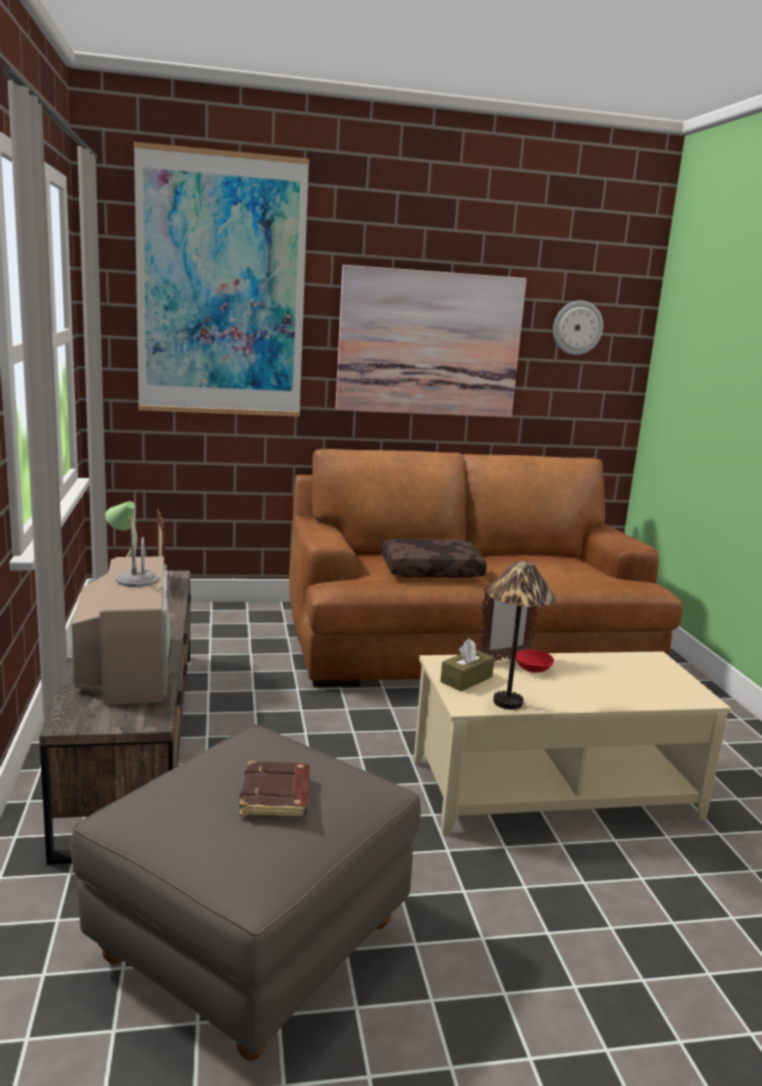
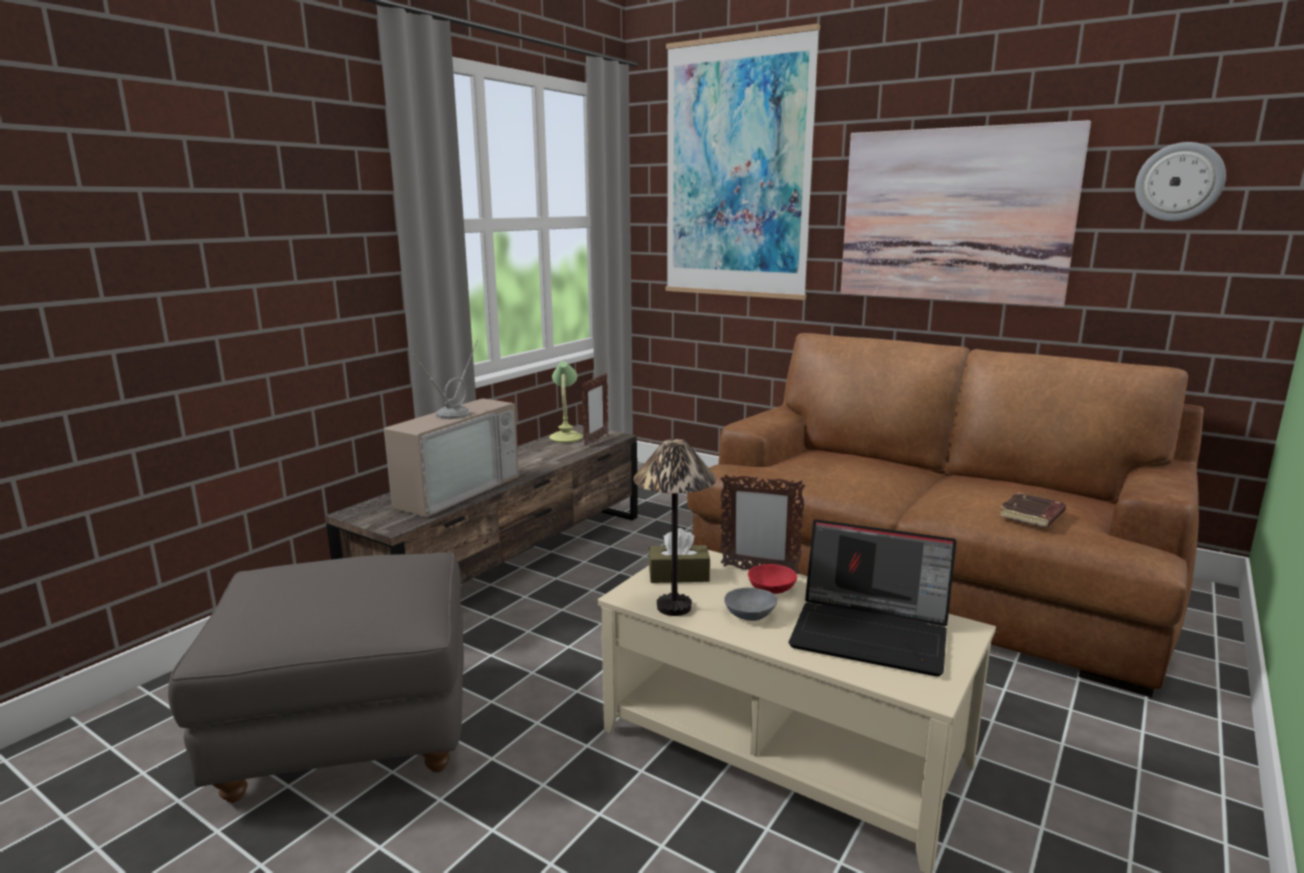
camera: 45 degrees right, 0 degrees up
brown book [239,761,310,818] -> brown book moved to [999,492,1066,527]
brown pillow [381,538,487,578] -> none
none -> grey bowl [724,588,777,621]
none -> laptop [789,519,957,677]

